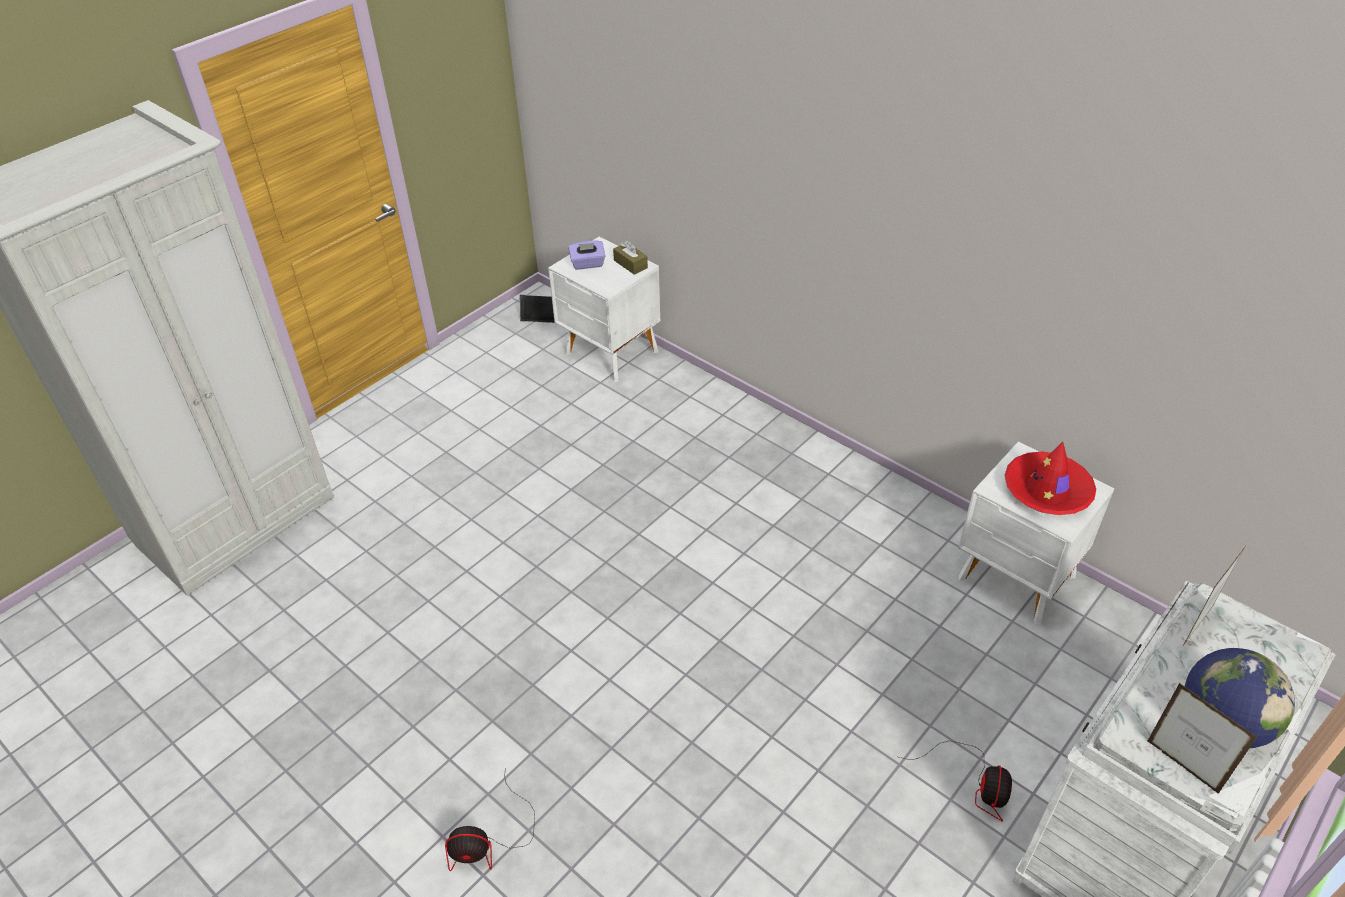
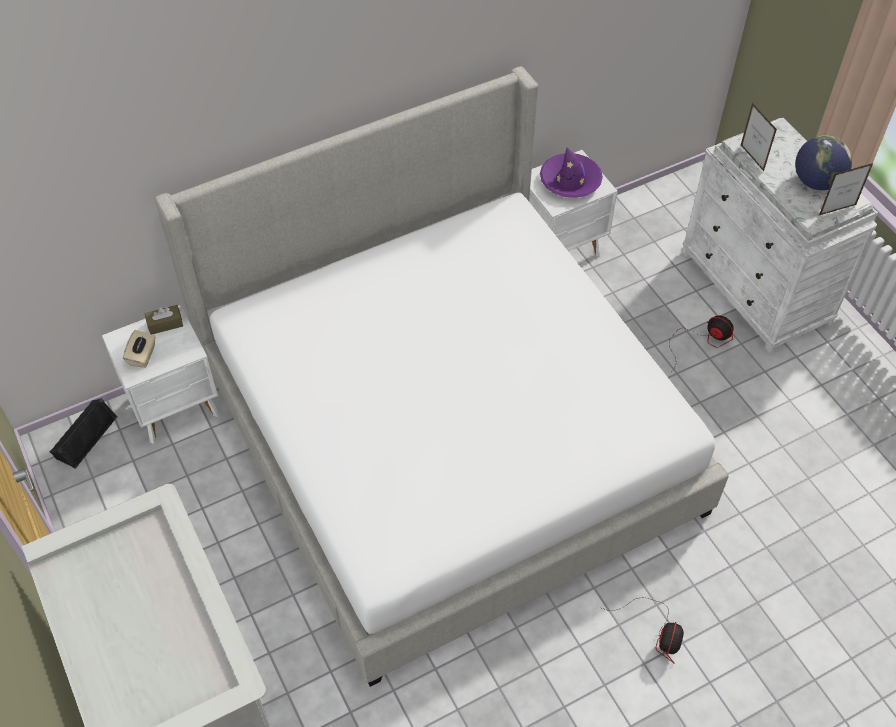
camera: 70 degrees left, 10 degrees up
purple tissue box [568,240,605,270] -> beige tissue box [123,330,156,368]
red hat [1005,442,1096,515] -> purple hat [540,148,603,198]
none -> bed [154,66,729,687]

